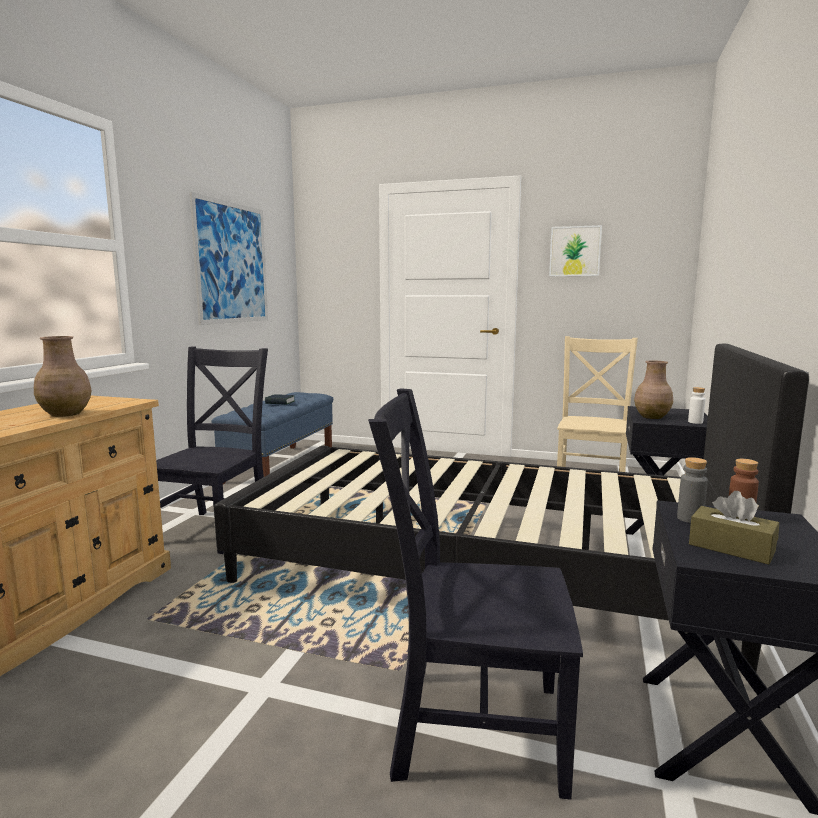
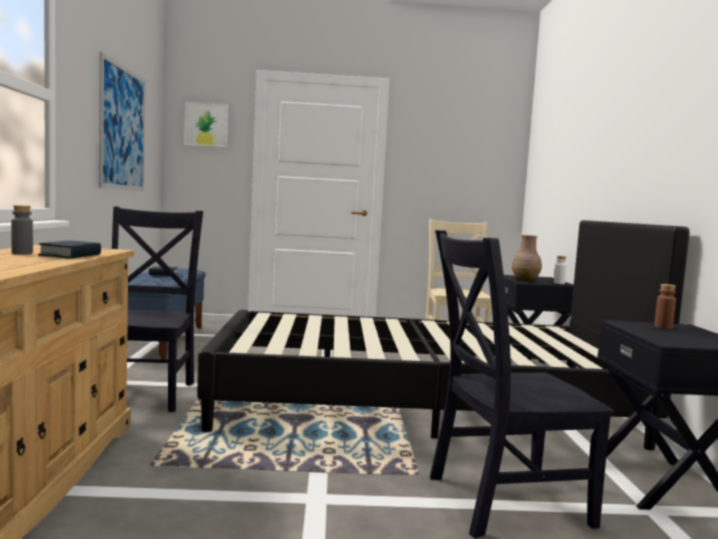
camera: 20 degrees left, 5 degrees down
brown vase [34,336,91,417] -> book [38,240,101,259]
picture [549,225,602,276] -> picture moved to [184,102,228,148]
grey bottle [677,457,708,523] -> grey bottle moved to [11,205,33,254]
brown tissue box [689,491,779,565] -> none

